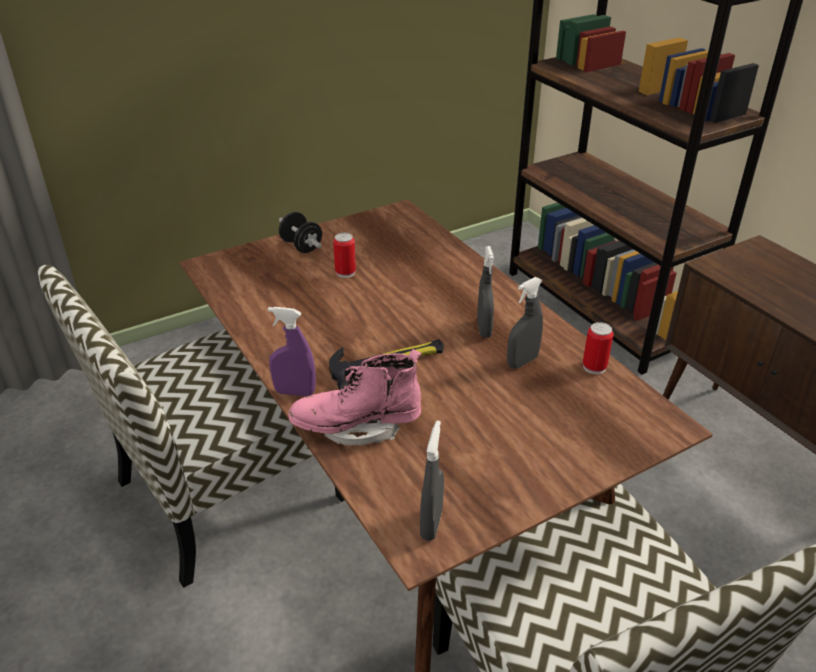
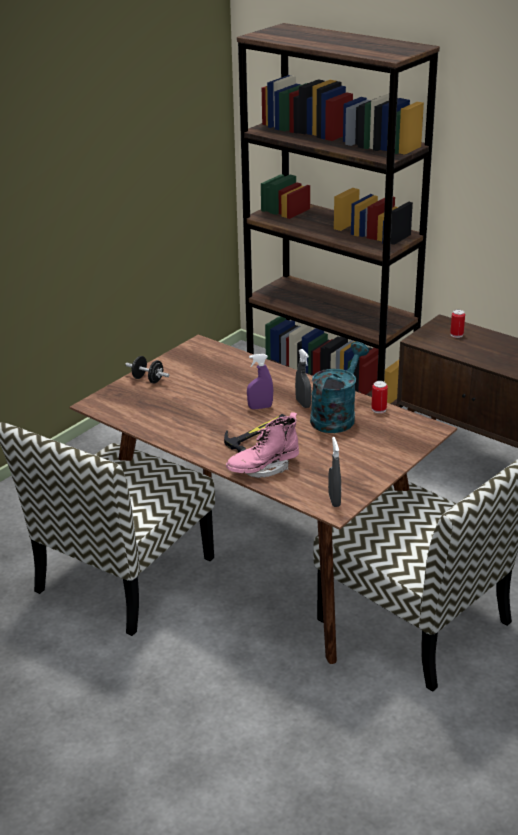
camera: 20 degrees left, 5 degrees down
purple spray bottle [268,307,316,397] -> purple spray bottle moved to [247,354,273,409]
can [333,233,356,278] -> can moved to [450,309,465,338]
grey spray bottle [507,277,543,369] -> turquoise watering can [310,342,369,433]

